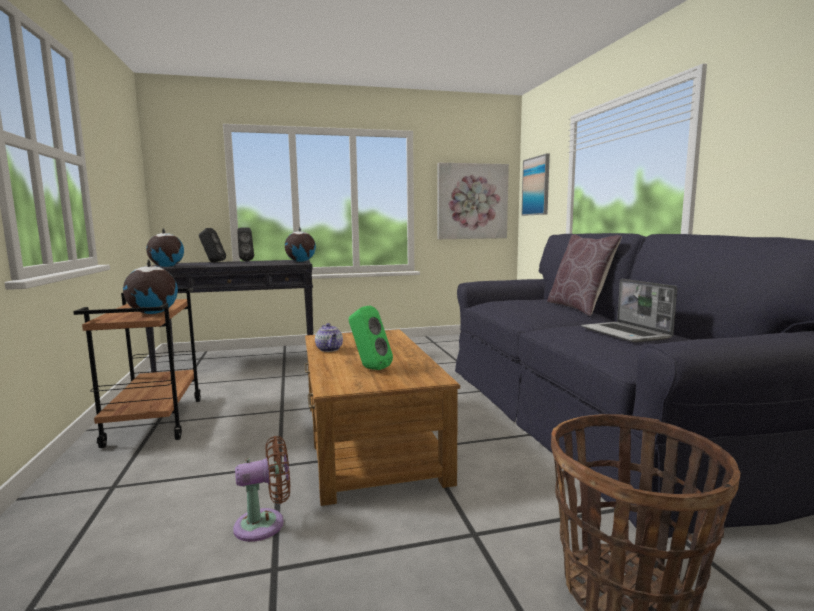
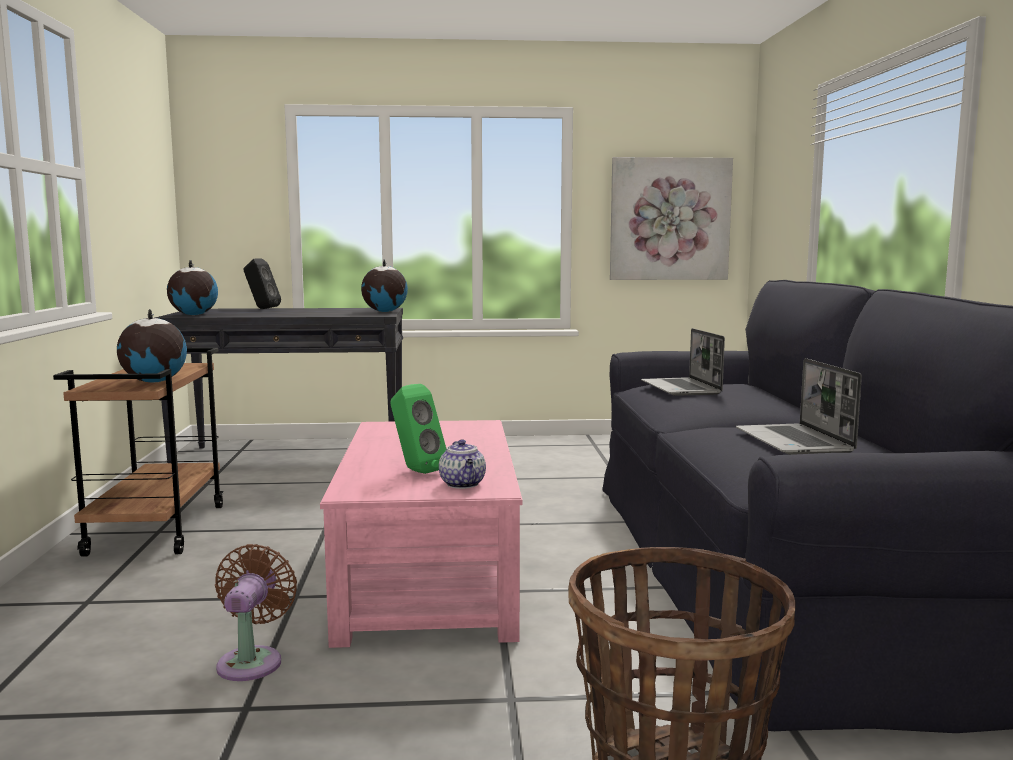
camera: 10 degrees right, 0 degrees up
brown fan [233,436,290,542] -> brown fan turned 75 degrees counterclockwise [215,544,297,681]
black speaker [237,227,254,262] -> none
brown coffee table [304,329,460,506] -> pink coffee table [320,420,523,648]
teapot [315,323,343,352] -> teapot moved to [439,439,486,489]
picture [521,154,550,216] -> none
brown pillow [547,234,622,316] -> none
none -> laptop [641,328,725,396]

